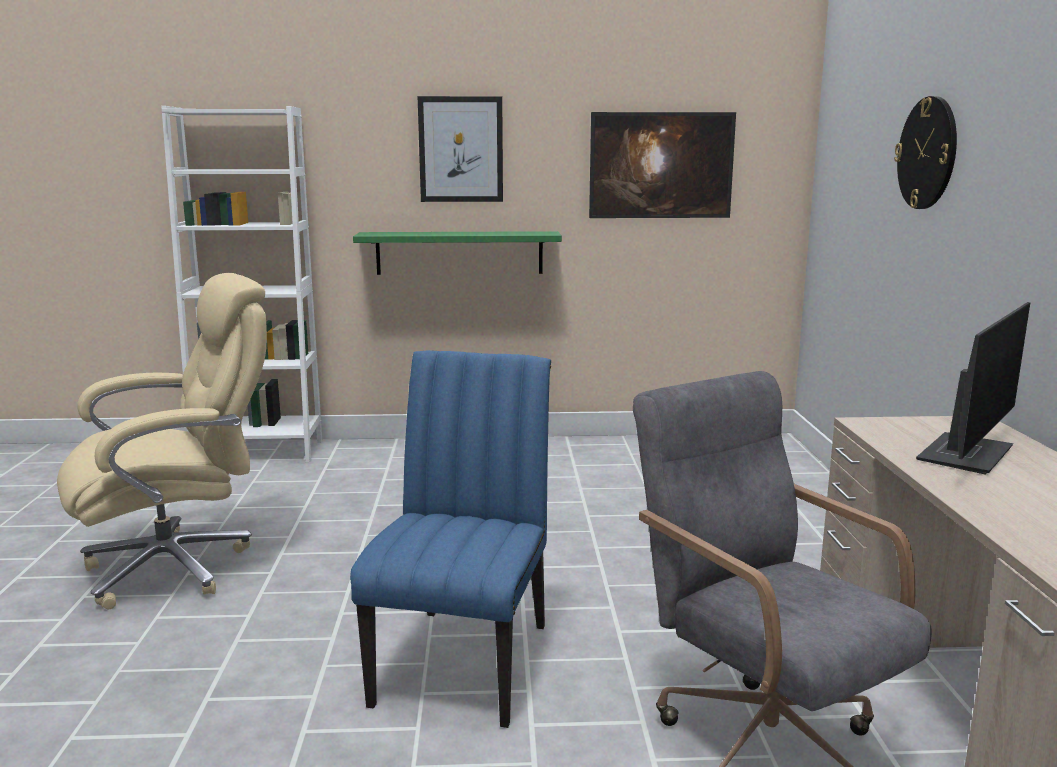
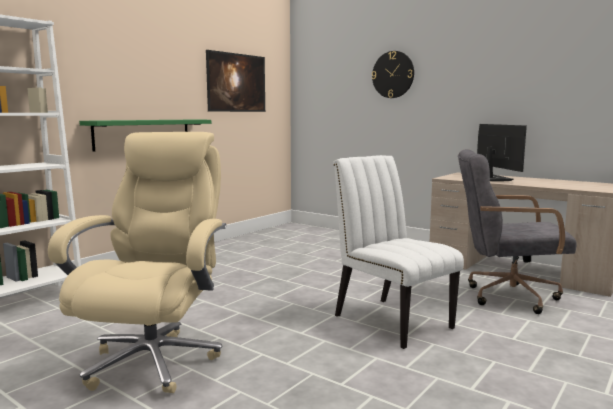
camera: 50 degrees left, 5 degrees down
blue chair [350,350,551,728] -> white chair [333,155,464,349]
picture [418,96,503,202] -> none

